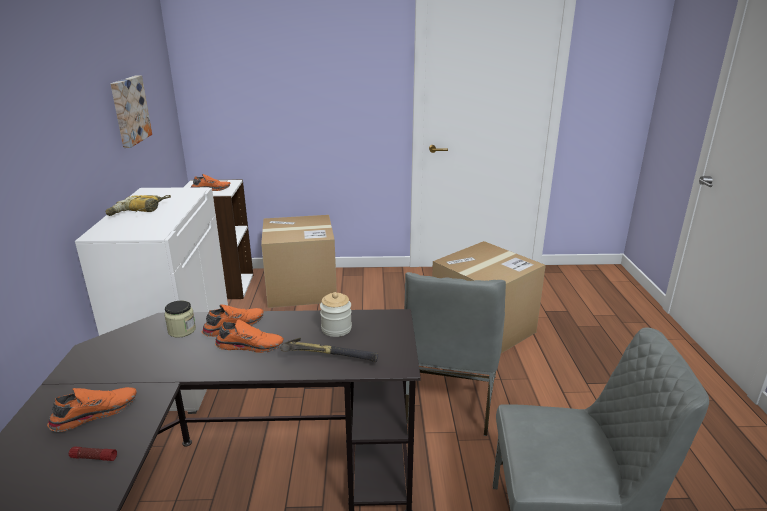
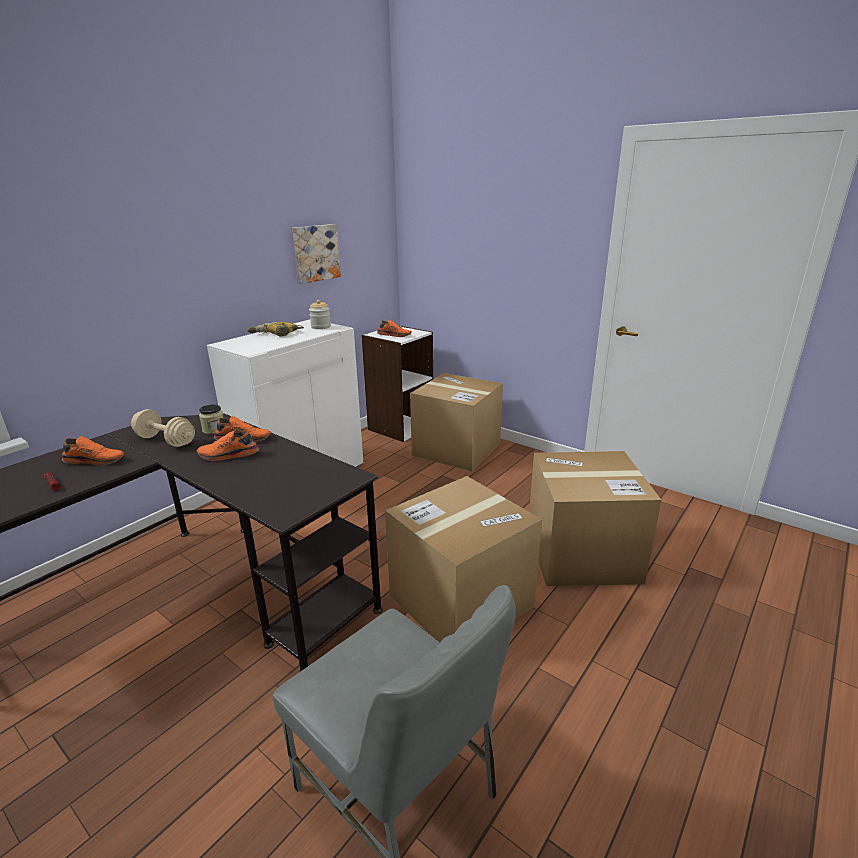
camera: 40 degrees right, 0 degrees up
orange shoe [215,319,284,353] -> orange shoe turned 135 degrees clockwise [196,430,259,461]
hammer [281,338,378,362] -> none
jar [320,292,352,337] -> jar moved to [309,300,331,329]
grey chair [404,272,506,436] -> cardboard box [385,476,542,642]
none -> beige dumbbell [131,409,195,447]

